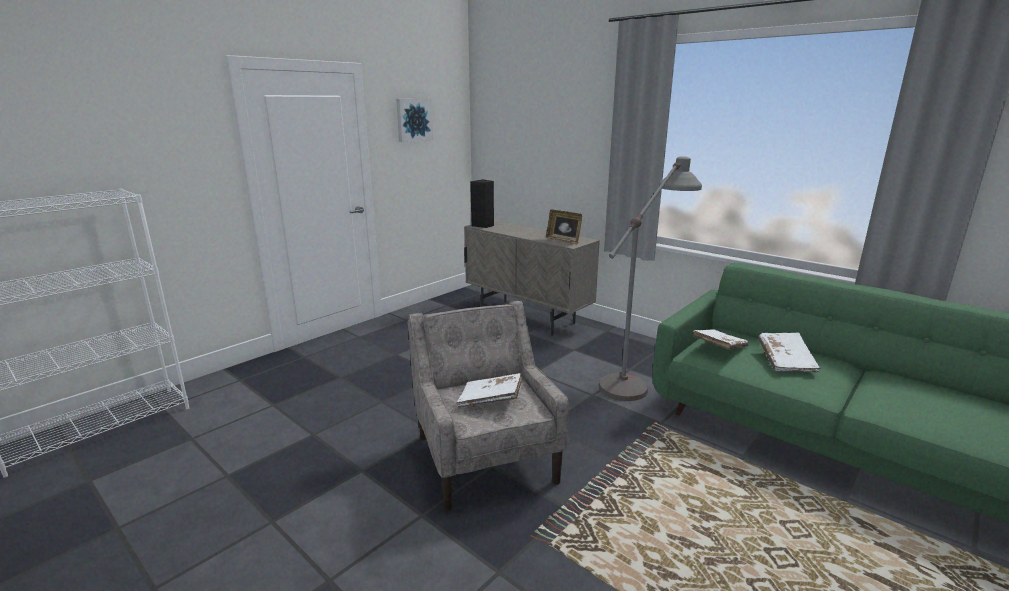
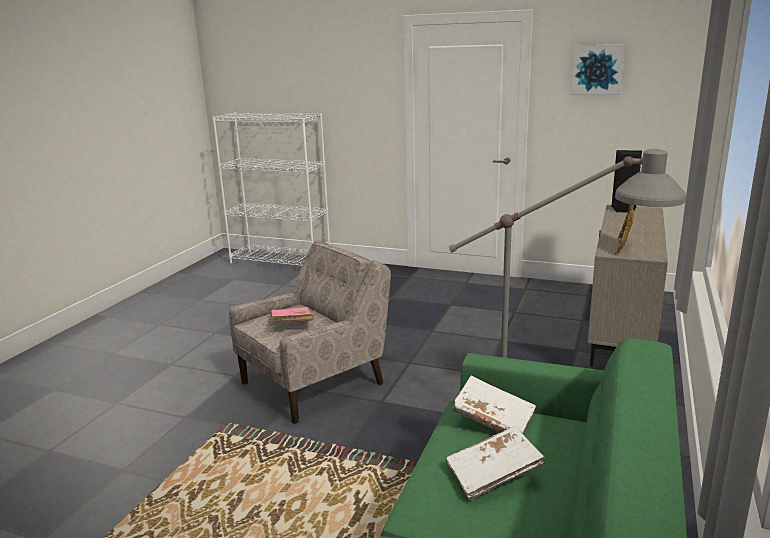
camera: 70 degrees right, 0 degrees up
white book [457,373,522,408] -> pink book [270,307,314,323]

